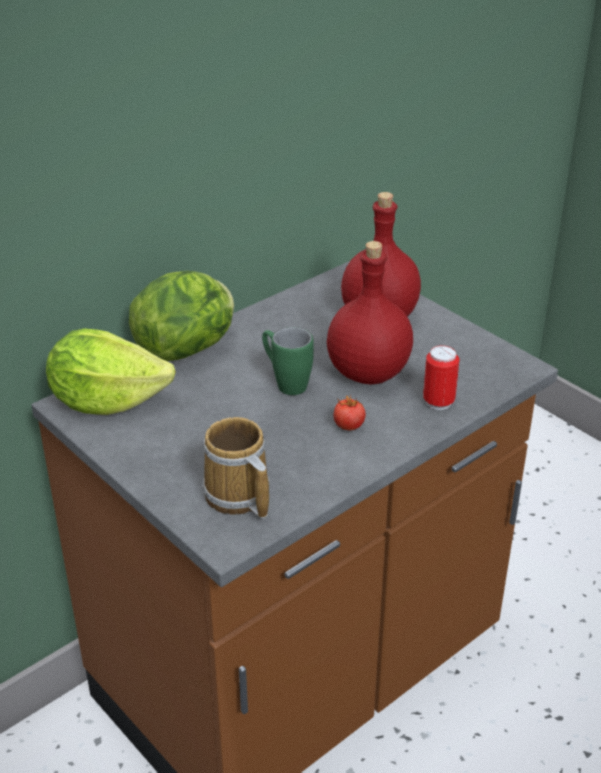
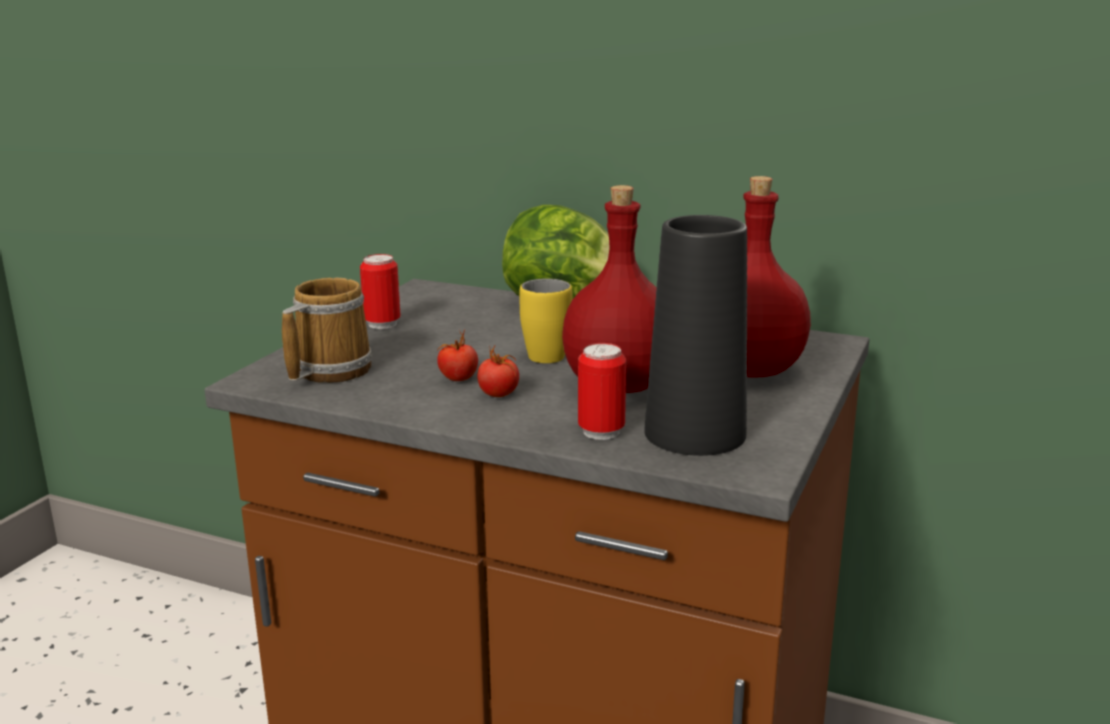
camera: 65 degrees right, 15 degrees down
lettuce [46,328,176,415] -> none
green mug [262,327,314,395] -> yellow mug [519,278,572,363]
none -> can [360,254,401,329]
none -> tomato [437,329,478,381]
none -> black vase [645,215,747,456]

